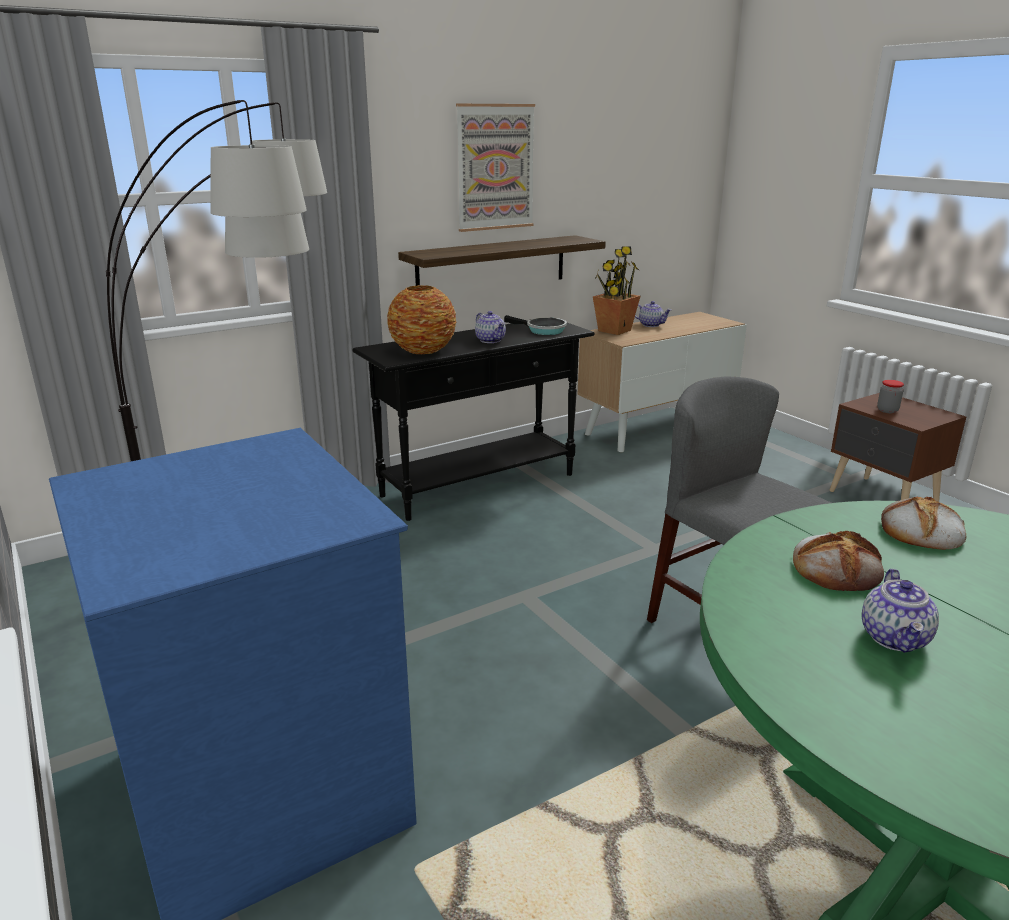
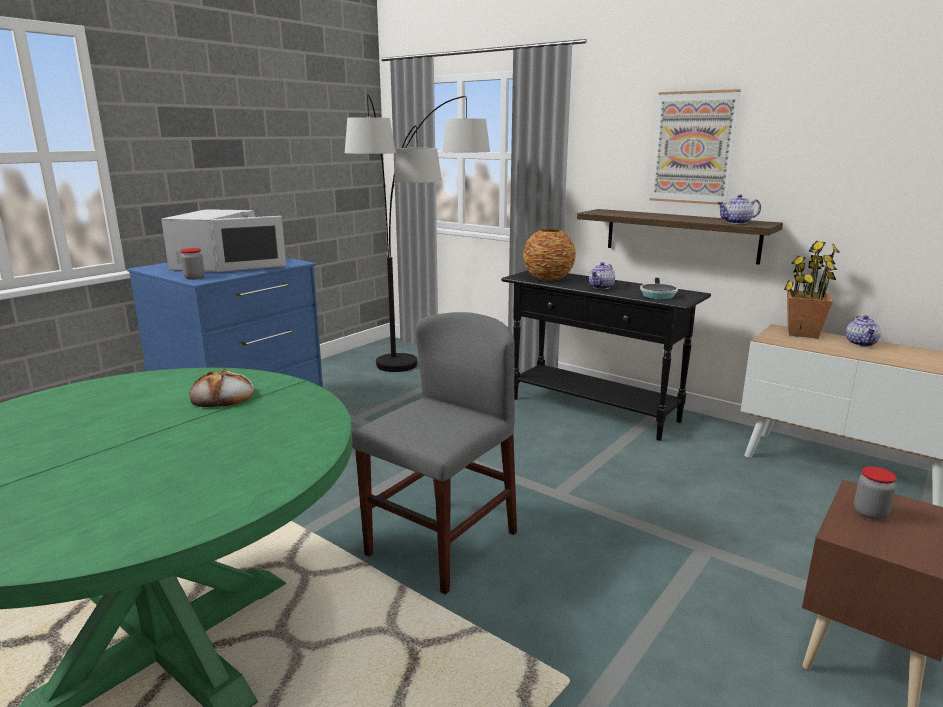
camera: 70 degrees right, 5 degrees down
teapot [862,569,939,653] -> teapot moved to [717,194,761,224]
bread [881,497,966,550] -> none
none -> white microwave [161,209,286,272]
none -> jar [181,248,204,280]

